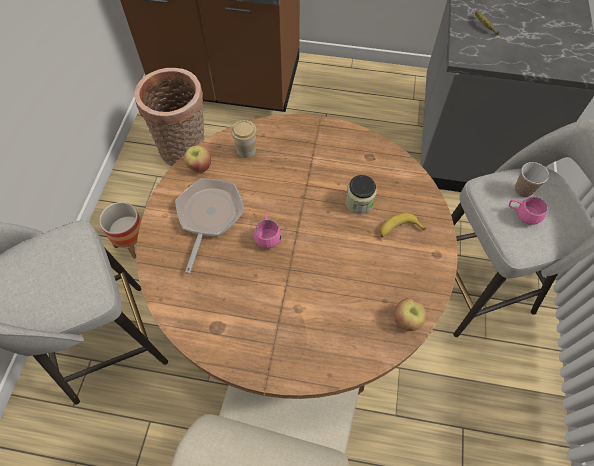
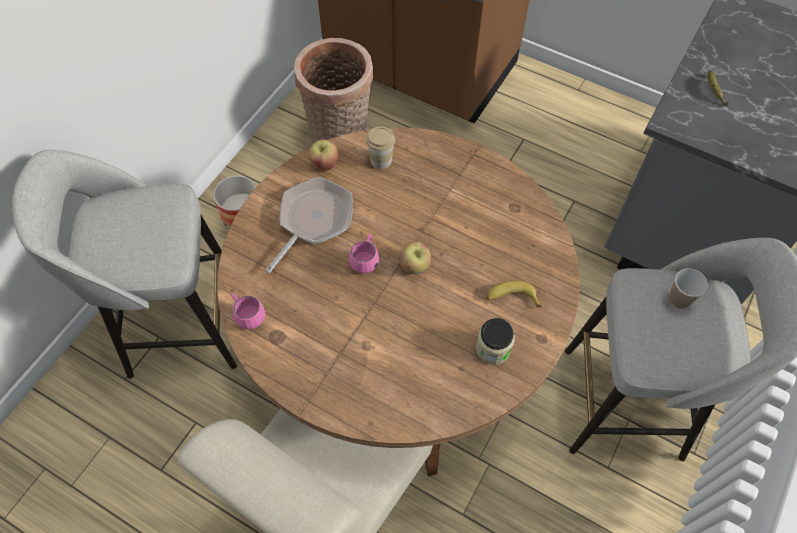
camera: 20 degrees right, 0 degrees up
jar [345,175,377,214] -> jar moved to [476,318,515,365]
apple [394,298,426,331] -> apple moved to [399,242,431,274]
pink mug [509,196,548,225] -> pink mug moved to [231,293,265,329]

